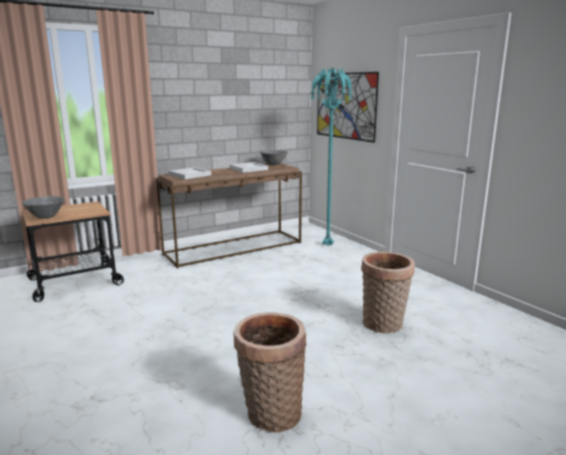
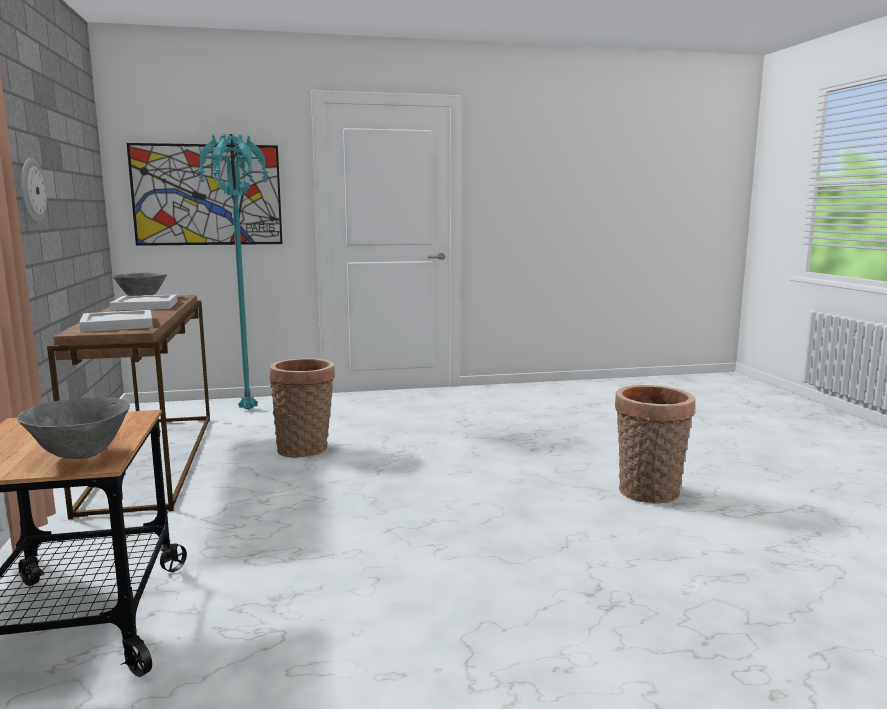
camera: 70 degrees left, 5 degrees down
basket [361,252,415,333] -> basket moved to [270,358,335,458]
none -> wall clock [21,158,47,223]

